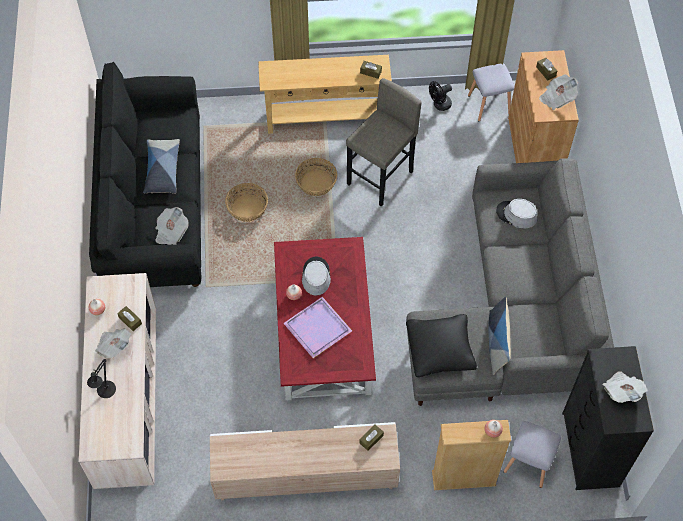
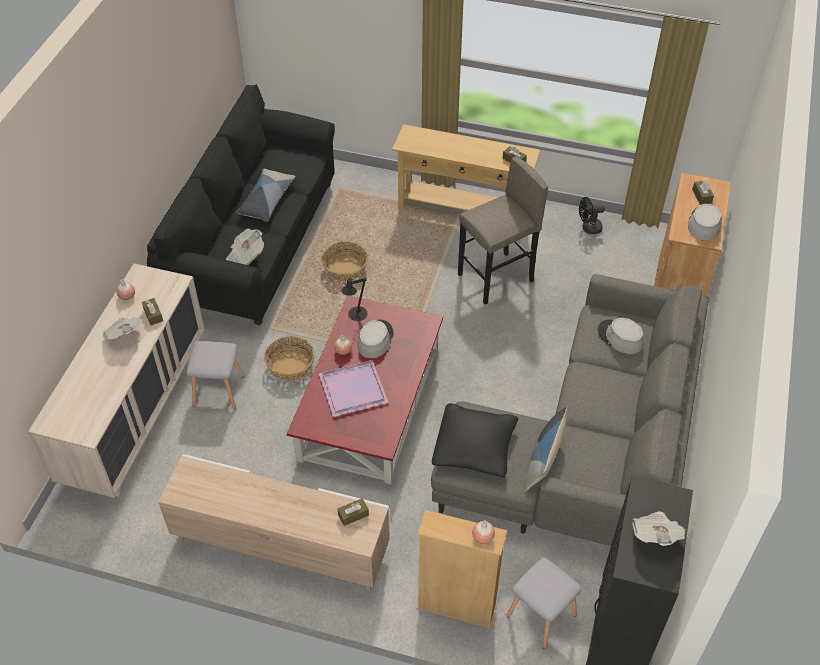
camera: 20 degrees right, 10 degrees down
black table lamp [87,359,116,398] -> black table lamp moved to [341,275,368,321]
basket [295,158,337,196] -> basket moved to [264,336,315,381]
grey stool [468,64,515,121] -> grey stool moved to [186,341,244,410]
newspaper [539,75,578,110] -> grey hat [688,204,722,241]

